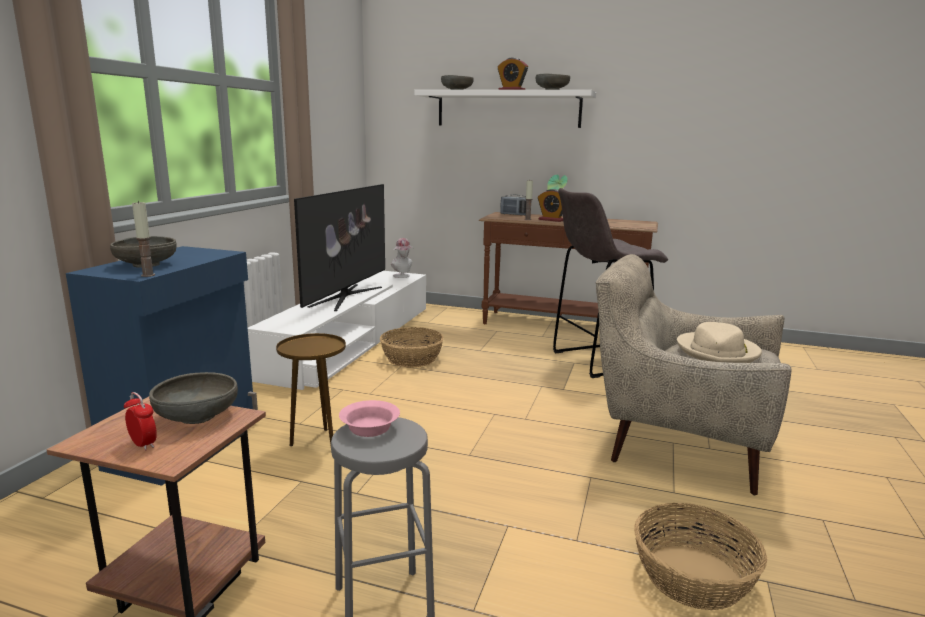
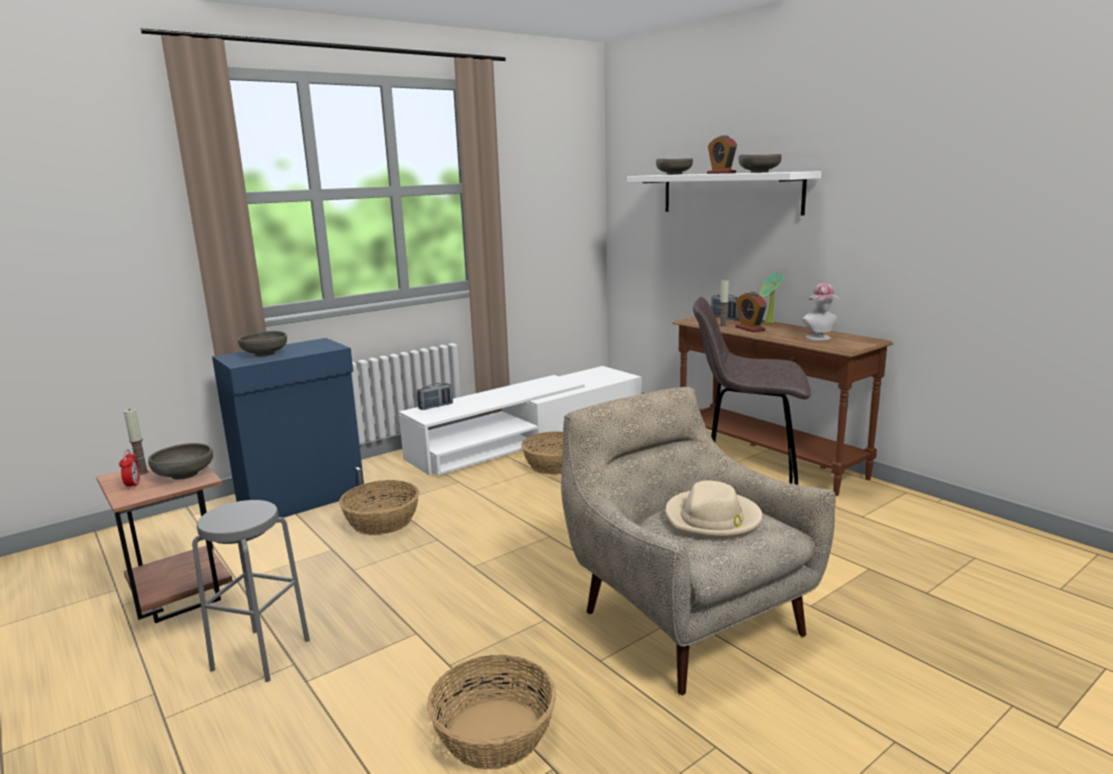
camera: 35 degrees right, 0 degrees up
candle [132,200,155,277] -> candle moved to [124,409,149,475]
brown side table [276,333,346,446] -> basket [339,480,419,535]
television [294,184,385,311] -> none
pink bowl [339,400,400,437] -> none
hat [391,238,414,278] -> hat moved to [802,283,839,341]
none -> radio [417,383,453,410]

